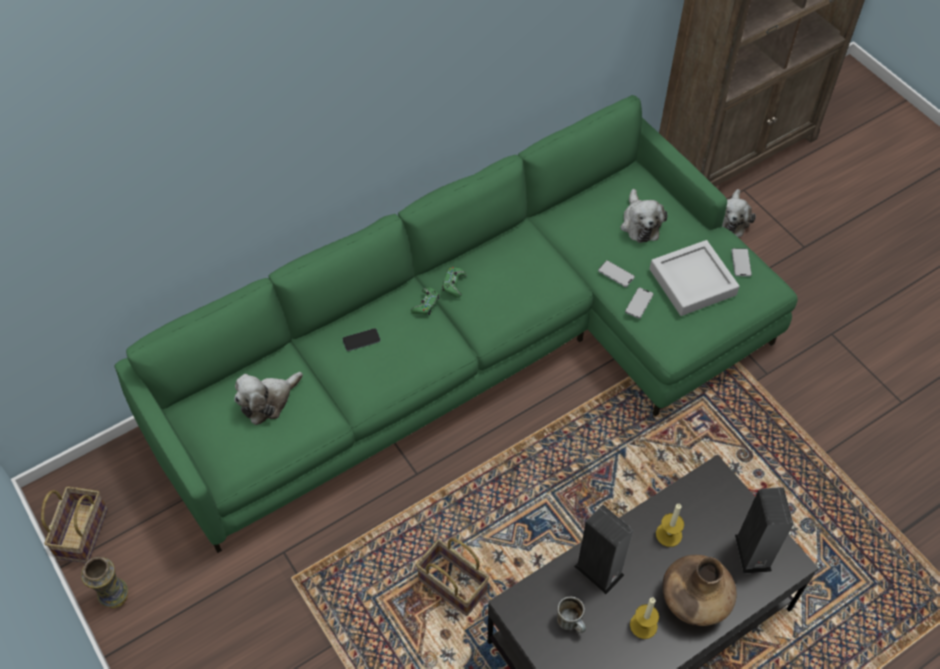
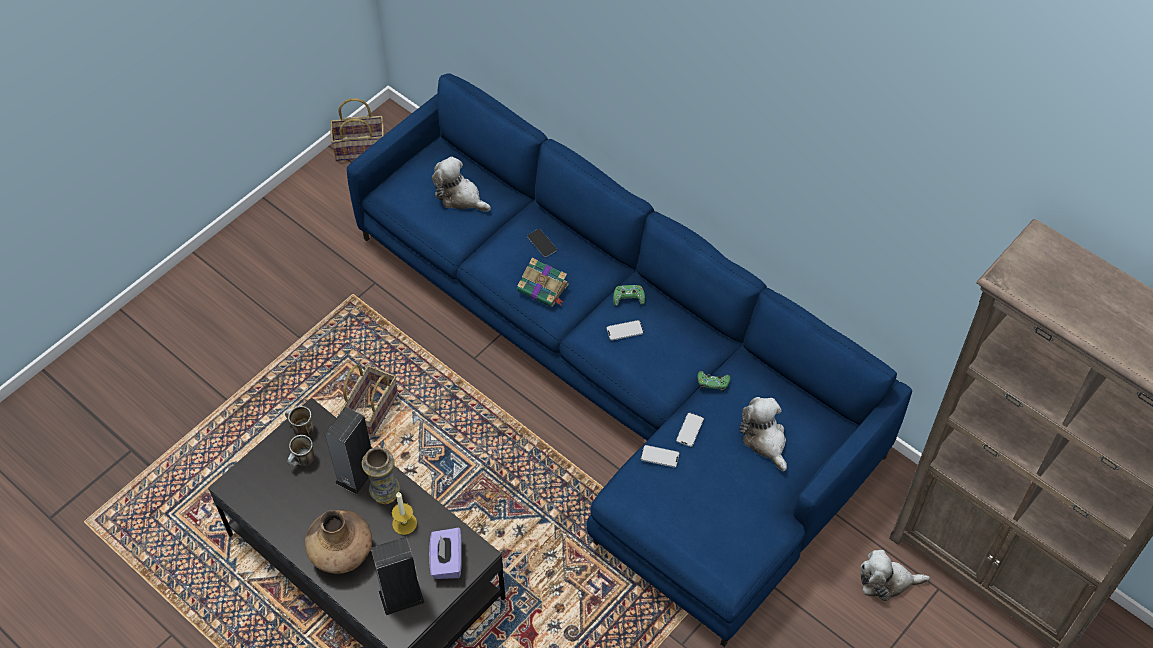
camera: 75 degrees right, 0 degrees up
vase [81,557,128,608] -> vase moved to [362,447,400,504]
green sofa [114,95,798,553] -> blue sofa [347,73,912,647]
green game controller [411,287,439,315] -> green game controller moved to [697,371,731,392]
plush toy [620,189,667,243] -> plush toy turned 90 degrees clockwise [739,397,787,471]
candle [630,597,659,639] -> none
grey tray [650,240,740,316] -> none
phone [731,248,752,277] -> phone moved to [607,320,644,341]
none -> mug [285,406,314,436]
none -> purple tissue box [429,527,462,579]
none -> book [517,258,569,307]

